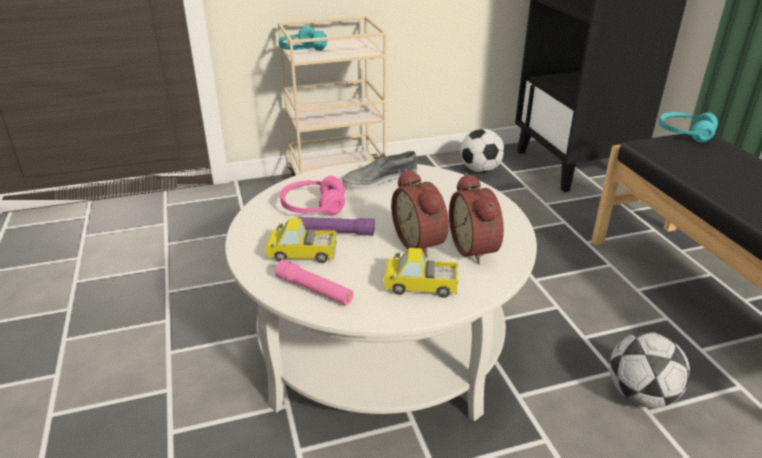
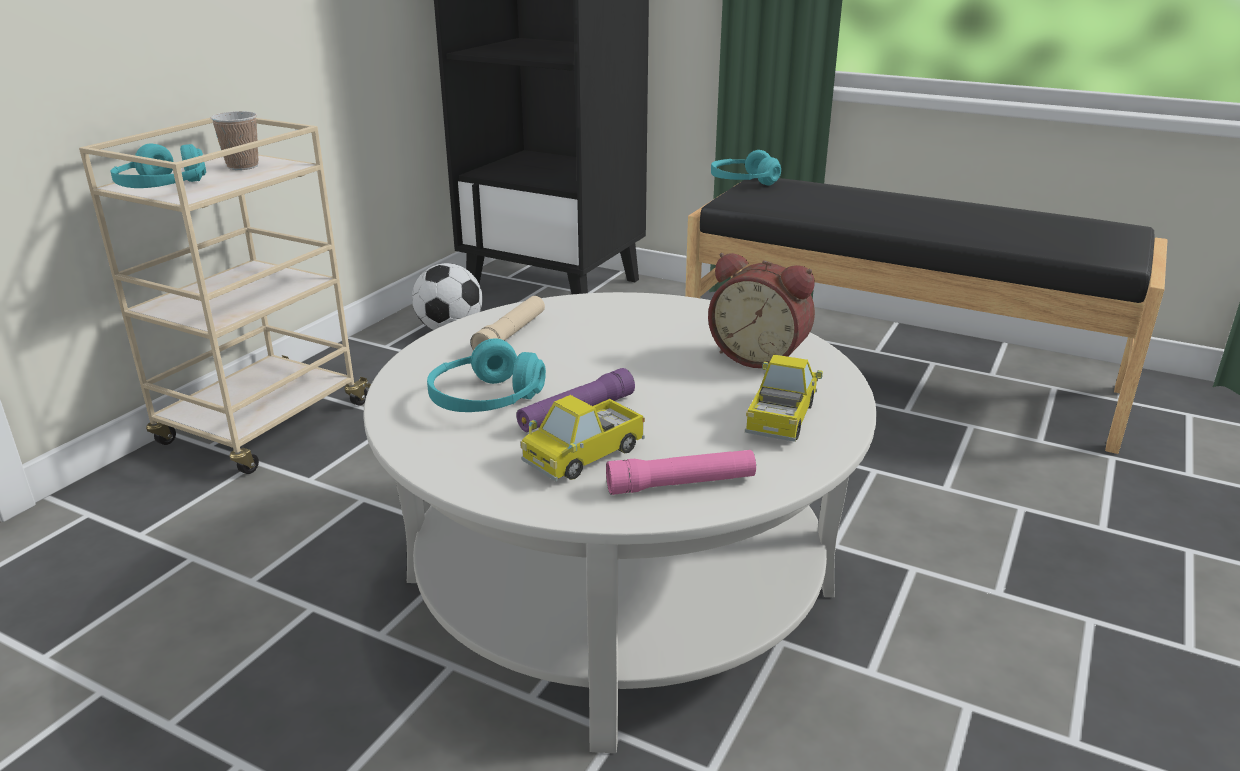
camera: 45 degrees left, 5 degrees down
pink headphones [280,176,345,216] -> turquoise headphones [427,338,546,412]
grey shoe [342,151,417,189] -> beige flashlight [470,296,545,351]
toy truck [383,248,458,298] -> toy truck turned 150 degrees clockwise [745,355,823,442]
alarm clock [391,169,449,258] -> none
football [609,332,690,408] -> none
none -> cup [210,111,259,170]

